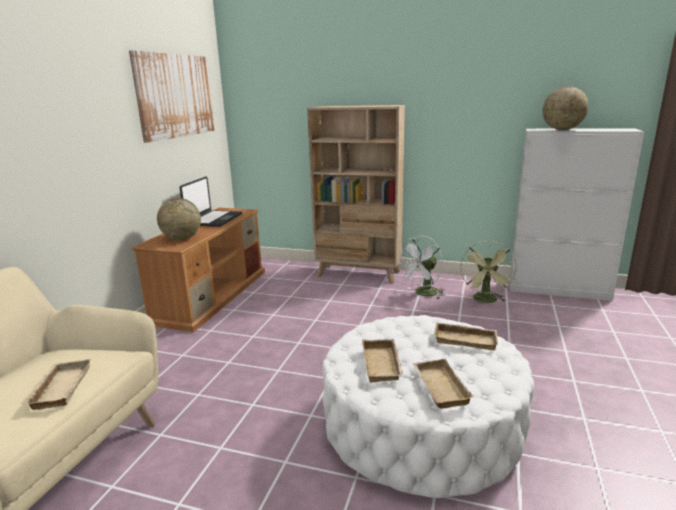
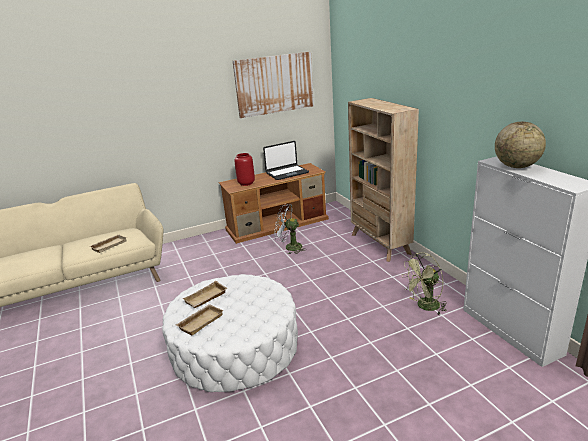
camera: 50 degrees right, 5 degrees up
globe [157,198,201,240] -> red vase [235,153,255,186]
white fan [399,236,445,299] -> white fan moved to [274,204,306,254]
beige tray [434,322,498,350] -> none

